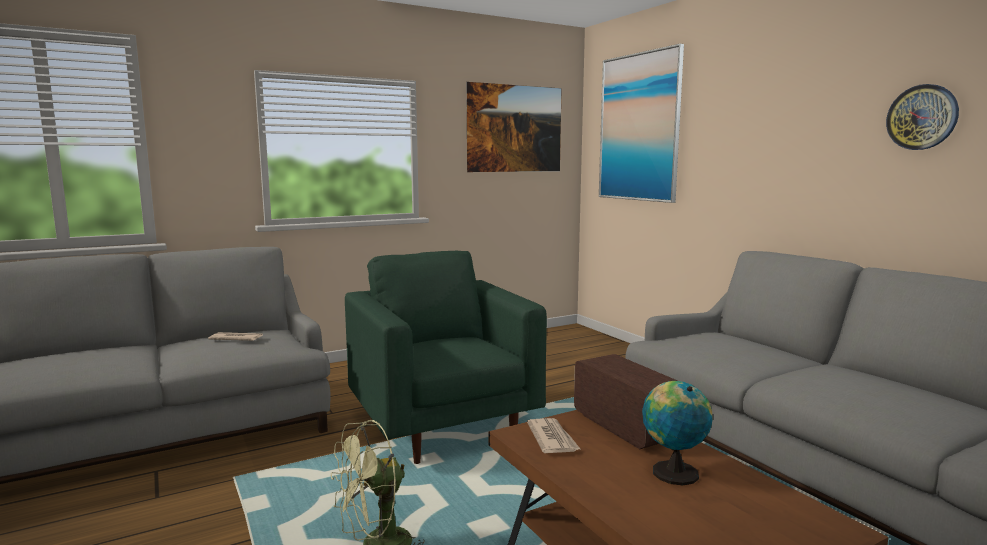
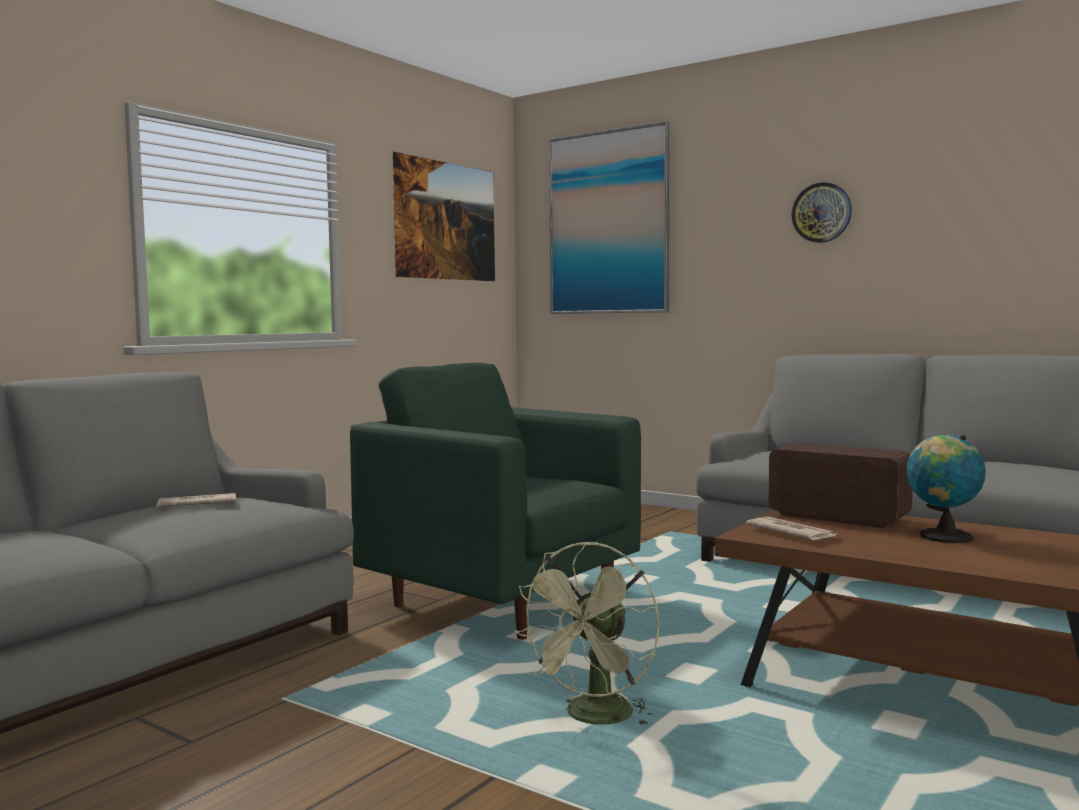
camera: 25 degrees left, 5 degrees down
wall clock [886,84,959,150] -> wall clock moved to [791,182,852,243]

